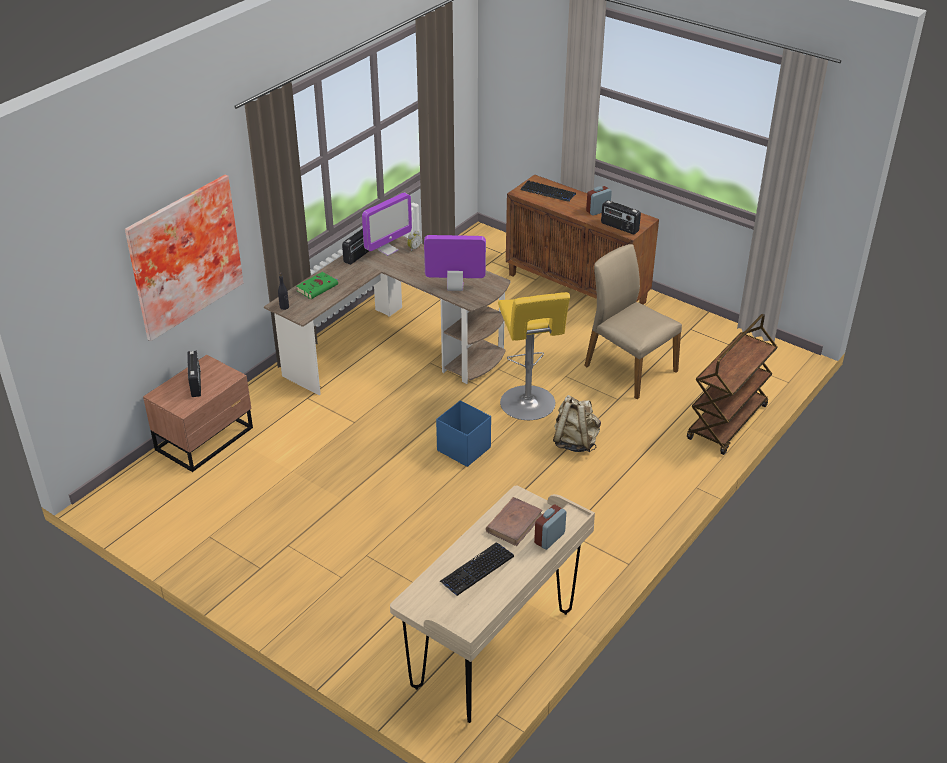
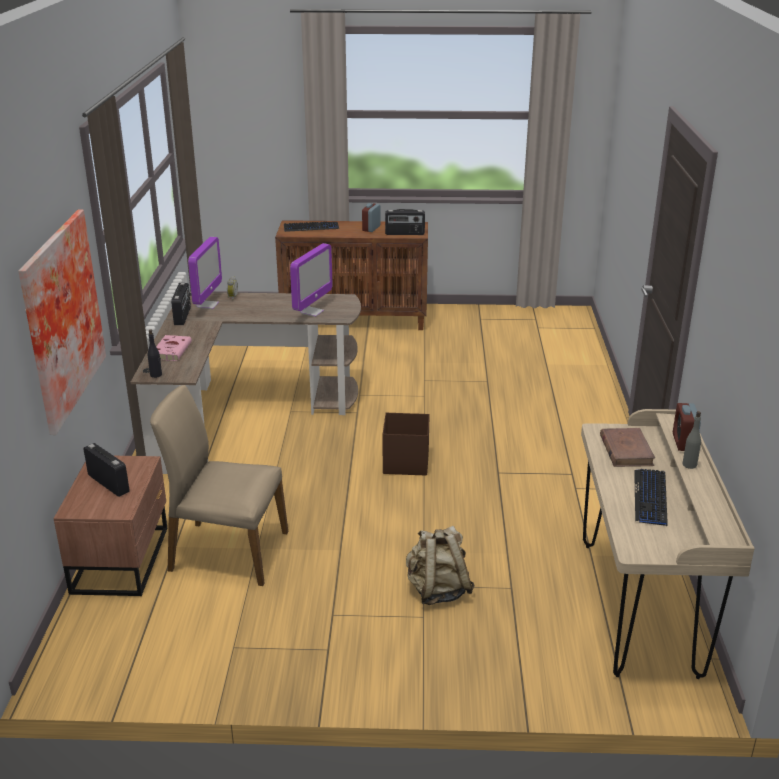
camera: 35 degrees left, 10 degrees down
green book [297,272,338,299] -> pink book [156,335,192,361]
monitor [424,235,486,291] -> monitor turned 150 degrees clockwise [290,243,332,317]
blue storage box [436,400,491,467] -> brown storage box [383,413,430,476]
yellow stool [498,292,570,420] -> none
beige backpack [553,395,601,452] -> beige backpack moved to [406,526,475,605]
beige chair [584,244,682,399] -> beige chair moved to [150,385,288,586]
brown cart [687,314,778,455] -> none
none -> grey bottle [682,411,701,469]

